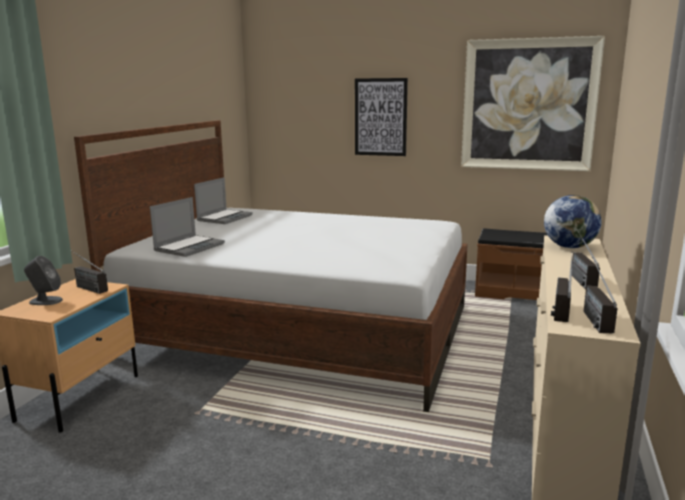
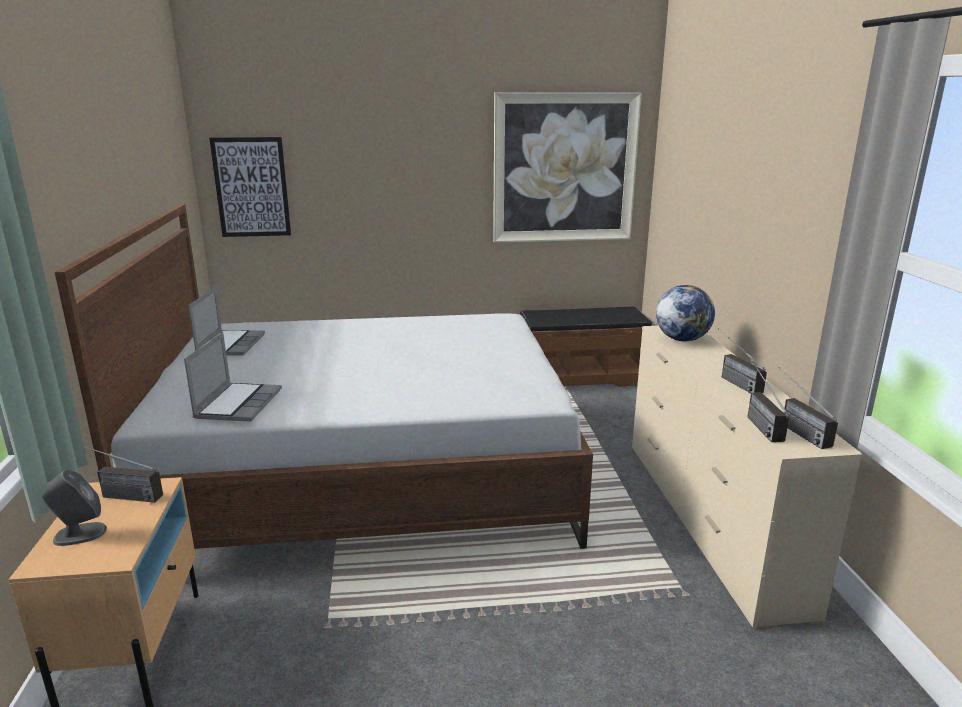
camera: 25 degrees left, 5 degrees up
picture [355,78,408,156] -> picture moved to [209,137,291,237]

